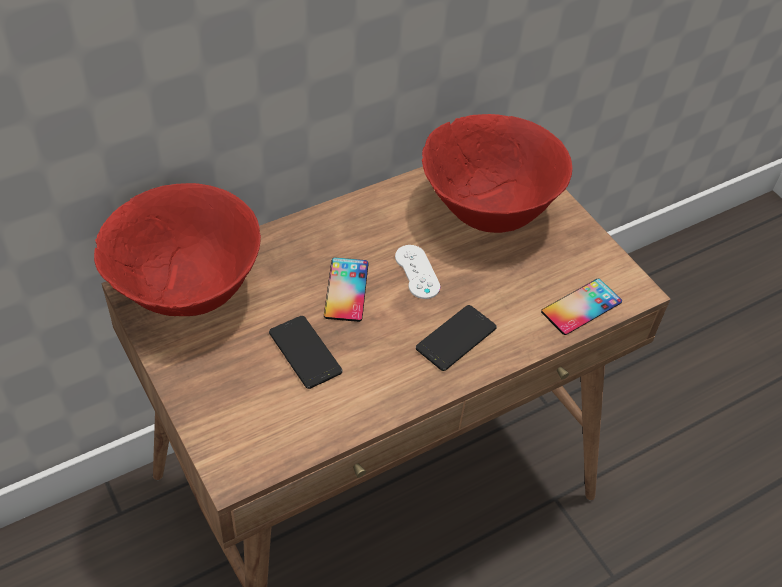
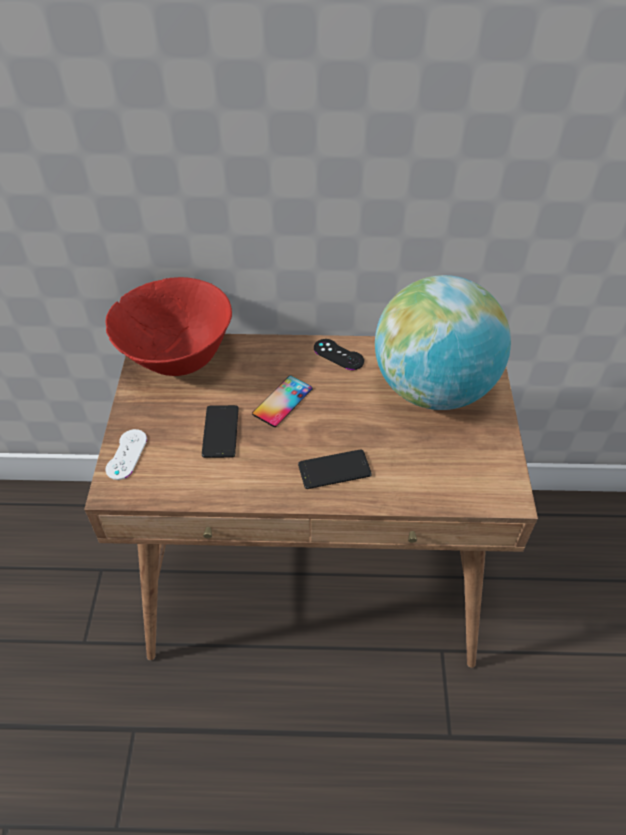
camera: 35 degrees right, 0 degrees up
white game controller [395,245,440,299] -> white game controller moved to [106,429,147,480]
red bowl [422,114,572,233] -> globe [375,275,511,410]
phone [541,279,622,335] -> none
none -> black game controller [314,339,364,370]

